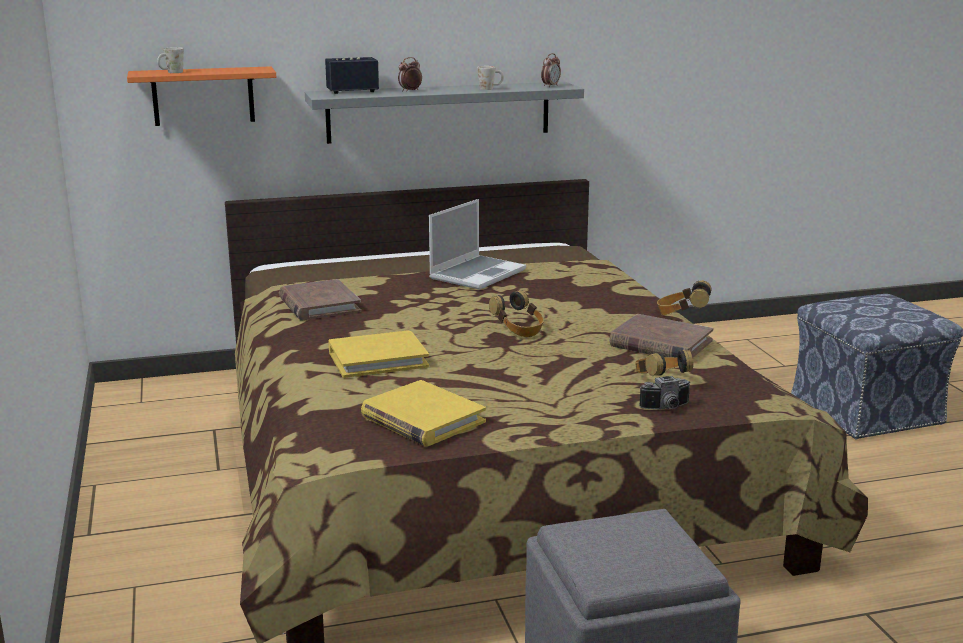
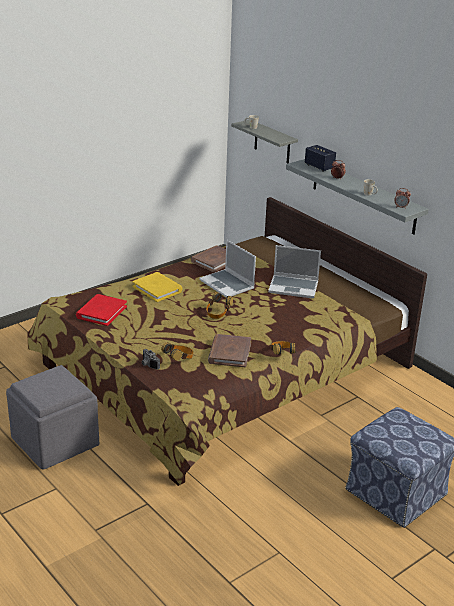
camera: 65 degrees right, 10 degrees up
orange shelf [127,66,276,126] -> grey shelf [231,120,298,164]
yellow book [361,380,486,447] -> red book [76,294,127,326]
none -> laptop [199,240,256,298]

